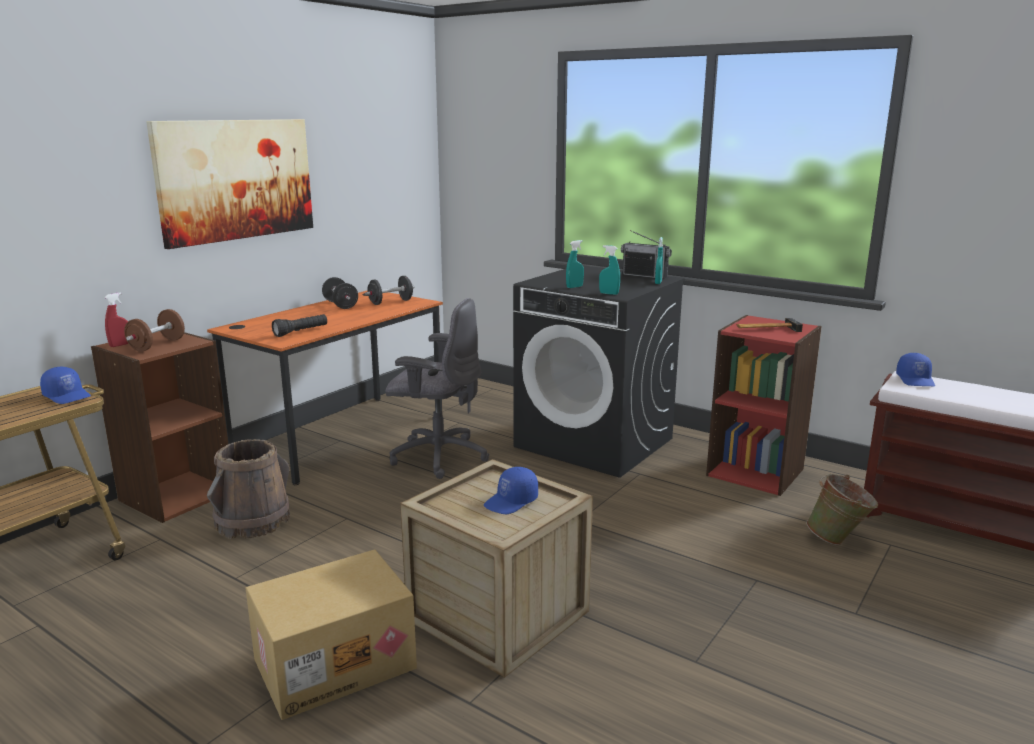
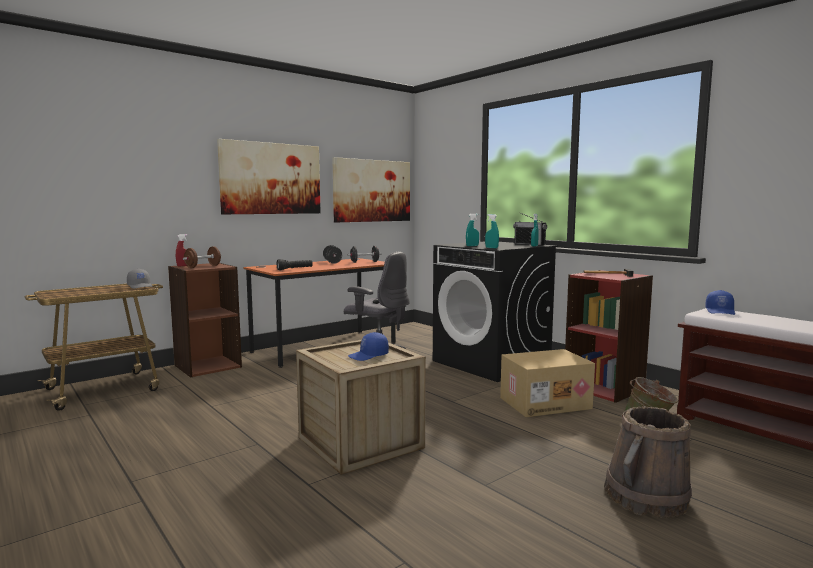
camera: 15 degrees right, 10 degrees down
blue cap [40,367,91,404] -> grey cap [127,269,153,289]
brown bucket [207,439,290,539] -> brown bucket moved to [604,406,692,518]
cardboard box [246,549,417,720] -> cardboard box moved to [500,349,595,417]
none -> picture [332,157,410,222]

